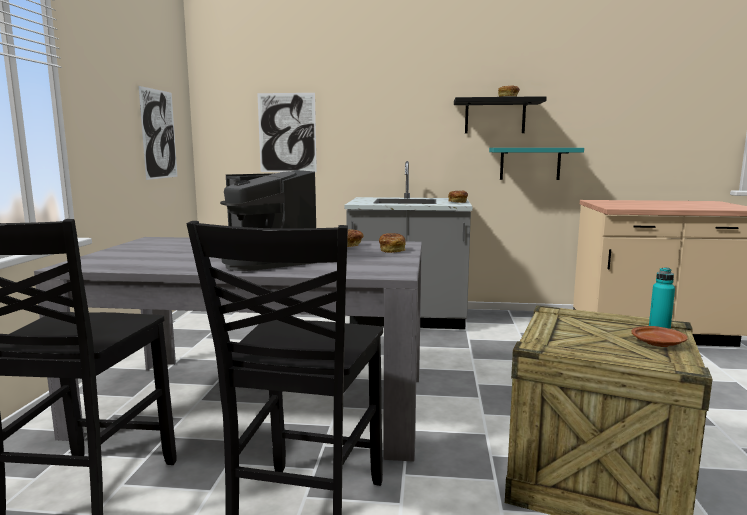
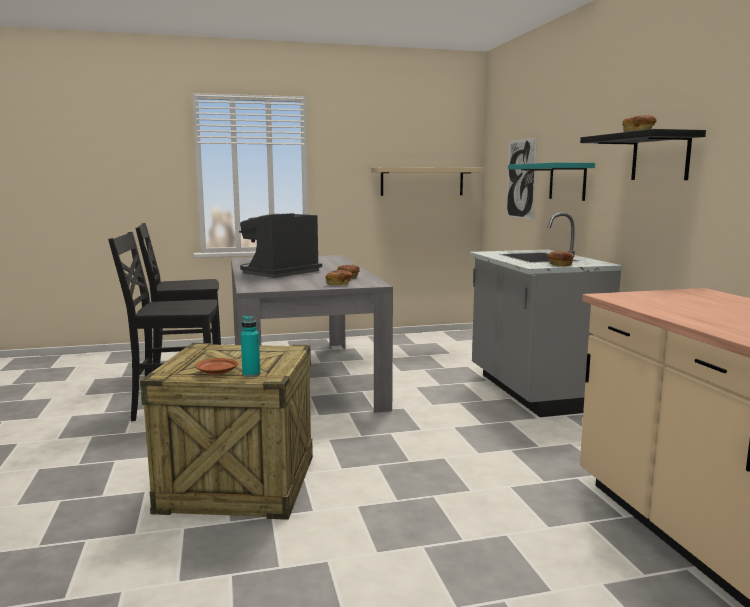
camera: 70 degrees right, 0 degrees up
picture [138,86,177,180] -> beige shelf [371,167,483,196]
turquoise shelf [489,148,584,180] -> turquoise shelf moved to [508,162,595,201]

